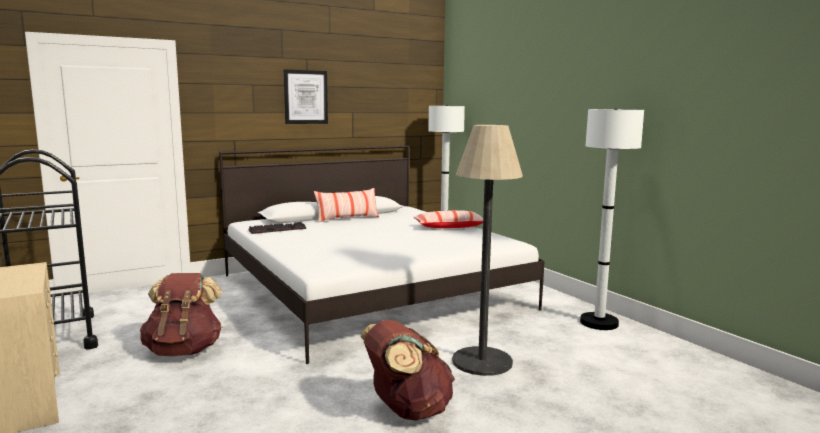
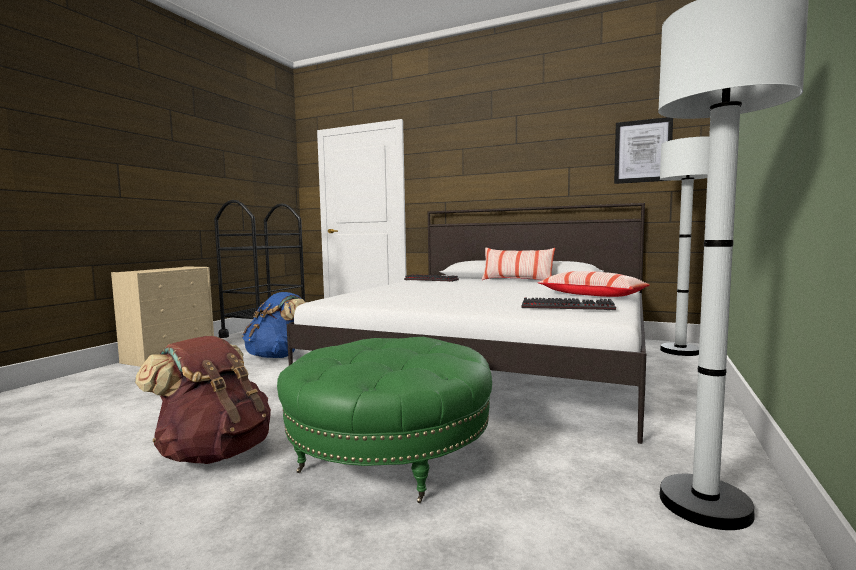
camera: 55 degrees right, 5 degrees down
brown backpack [140,273,222,356] -> blue backpack [242,292,306,358]
picture [284,69,328,124] -> picture moved to [614,117,673,184]
floor lamp [452,125,523,376] -> green ottoman [277,337,492,503]
none -> keyboard [522,298,616,310]

